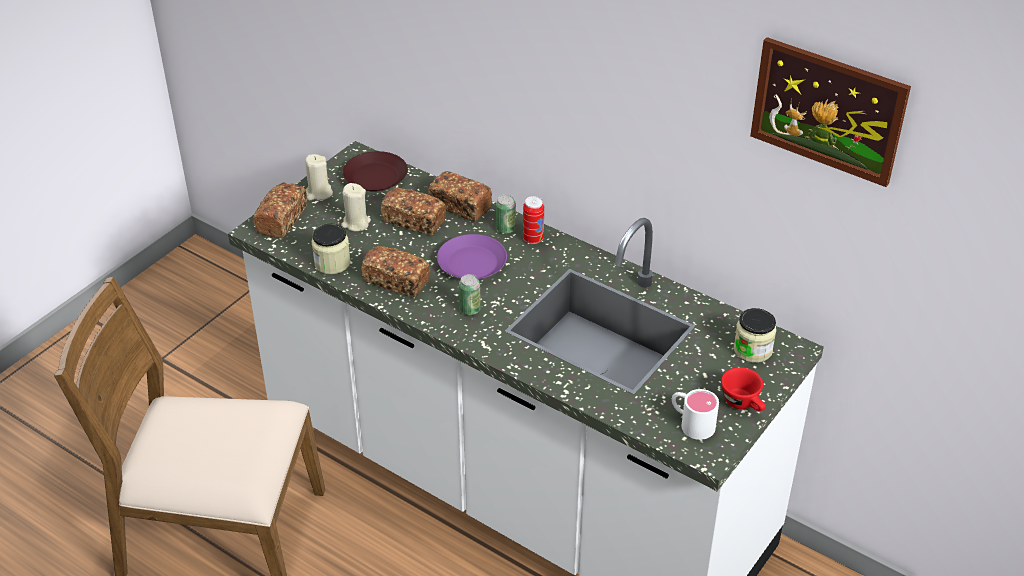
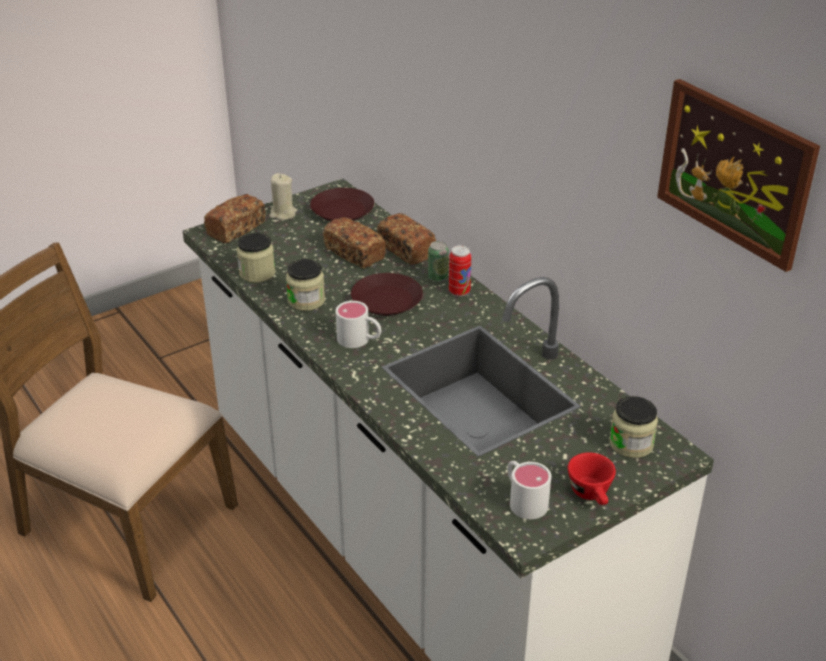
camera: 20 degrees right, 5 degrees down
beige candle [341,183,371,231] -> none
bread [361,246,430,297] -> jar [286,259,325,311]
purple plate [437,234,507,279] -> brown plate [351,273,423,316]
can [459,274,481,315] -> white mug [336,301,381,348]

